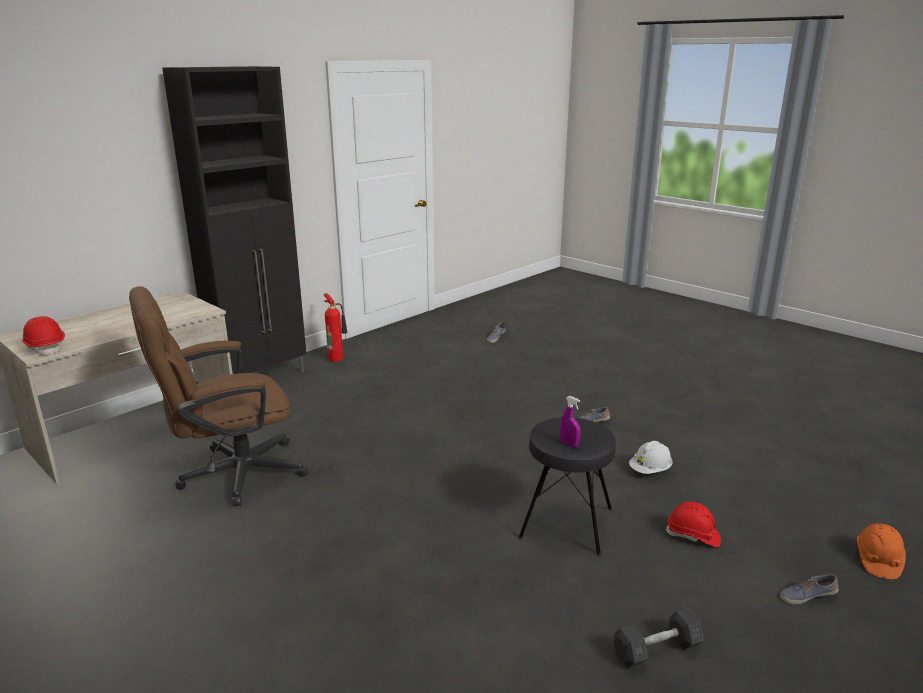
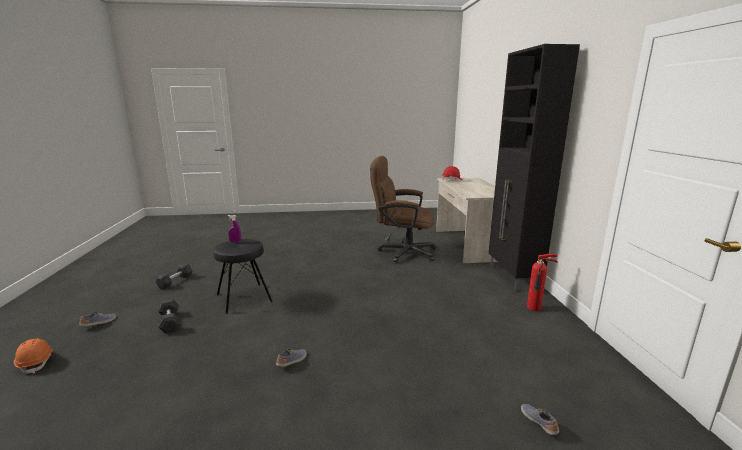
camera: 130 degrees right, 5 degrees down
brown office chair [129,286,308,506] -> brown office chair turned 90 degrees counterclockwise [370,156,436,263]
white hard hat [629,441,673,474] -> none
red hard hat [665,502,721,547] -> black dumbbell [158,299,181,334]

